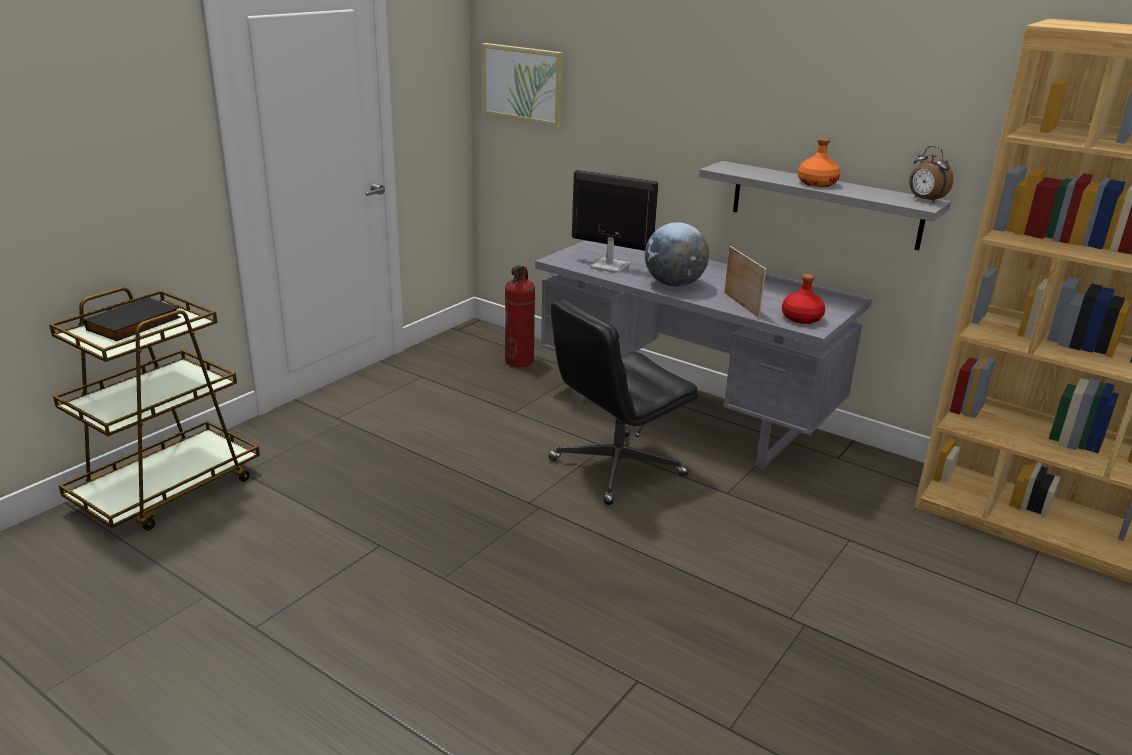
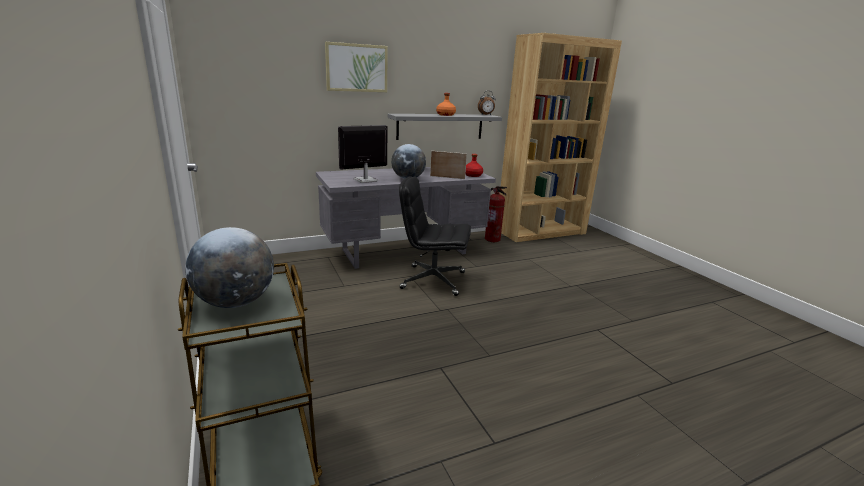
camera: 60 degrees left, 5 degrees down
black book [84,297,181,341] -> globe [185,227,274,308]
picture [482,43,563,127] -> picture moved to [325,42,388,92]
fire extinguisher [504,265,535,367] -> fire extinguisher moved to [485,186,507,242]
black office chair [548,299,698,505] -> black office chair turned 105 degrees clockwise [399,177,471,296]

